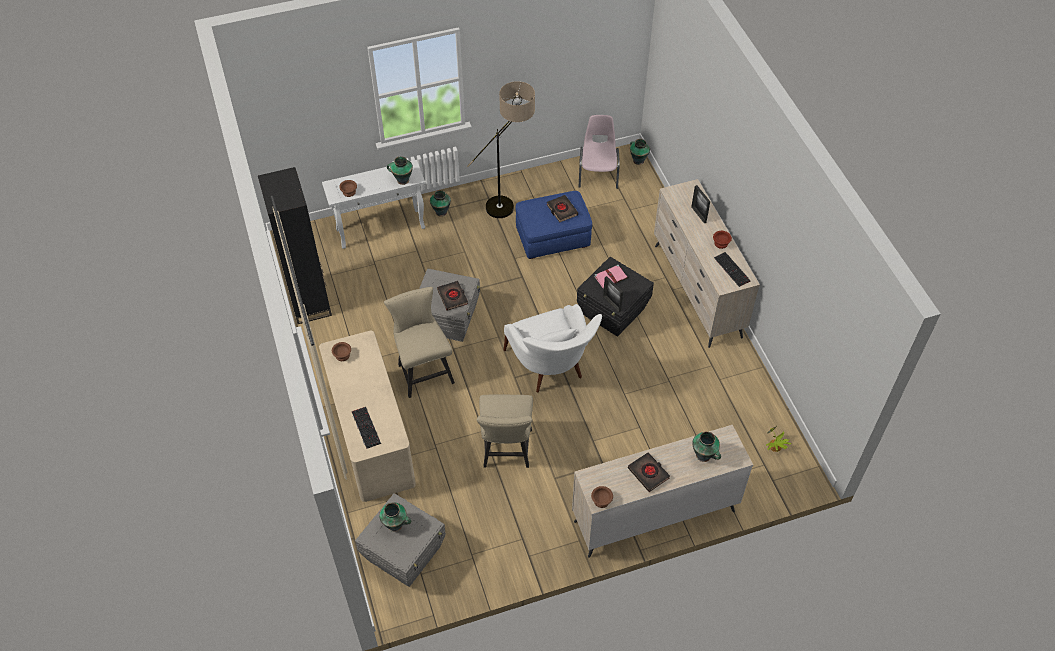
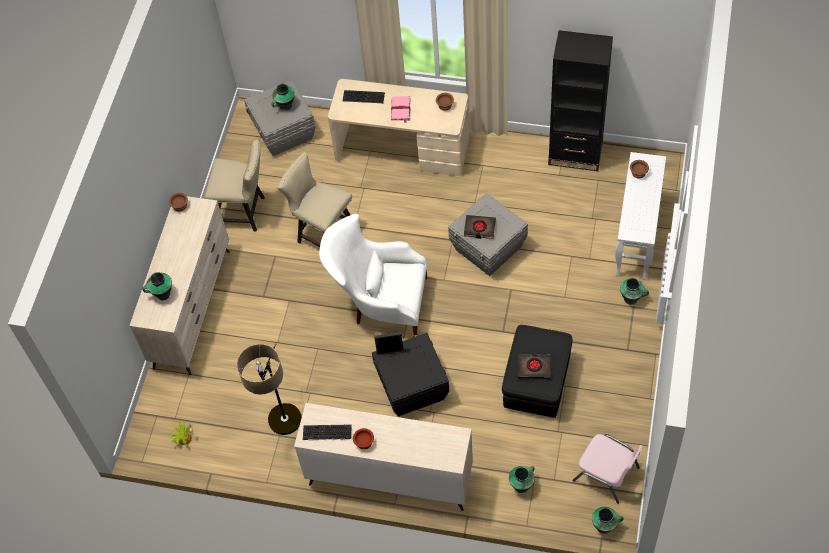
camera: 125 degrees right, 5 degrees up
beige chair [384,287,455,398] -> beige chair moved to [204,140,265,231]
vase [387,156,413,185] -> vase moved to [509,466,535,493]
floor lamp [467,81,535,218] -> floor lamp moved to [237,343,302,435]
blue ottoman [515,191,592,259] -> black ottoman [502,325,572,418]
pink book [594,265,628,289] -> pink book moved to [391,96,411,123]
black book [628,452,670,492] -> none
picture frame [691,185,710,224] -> none

